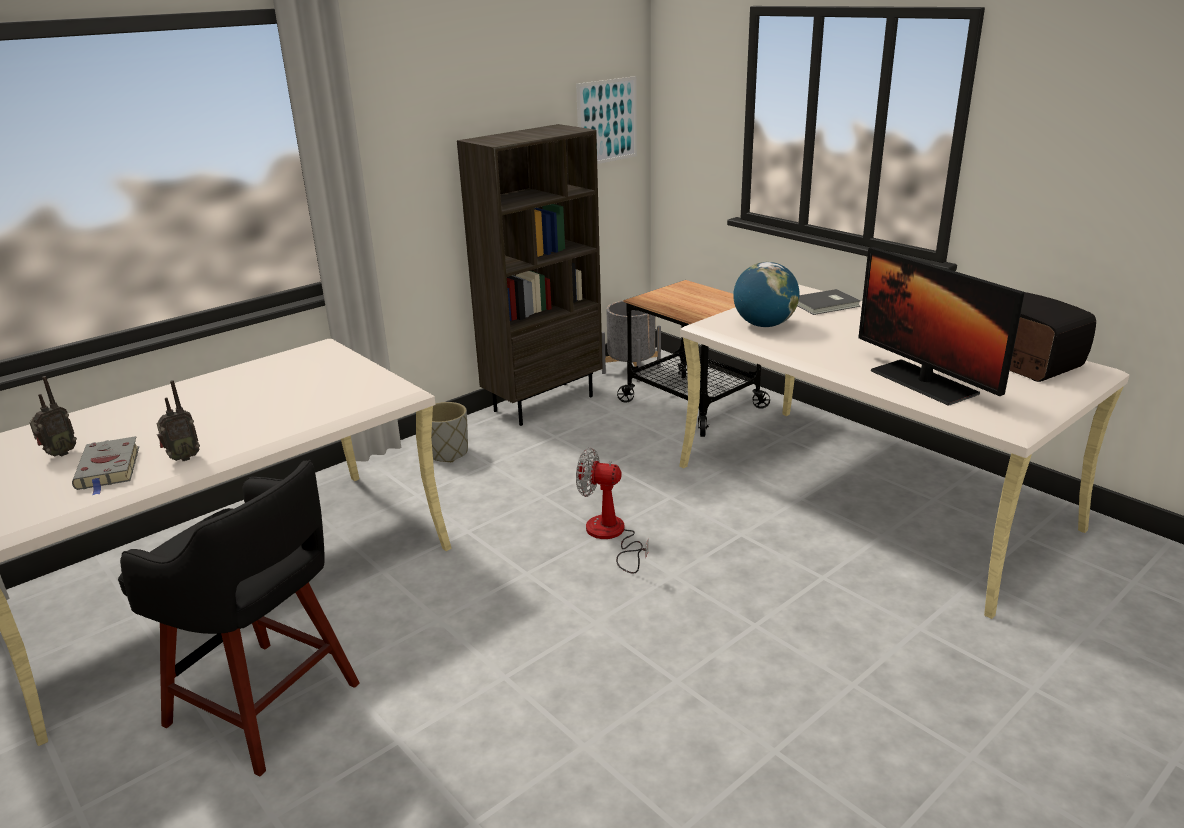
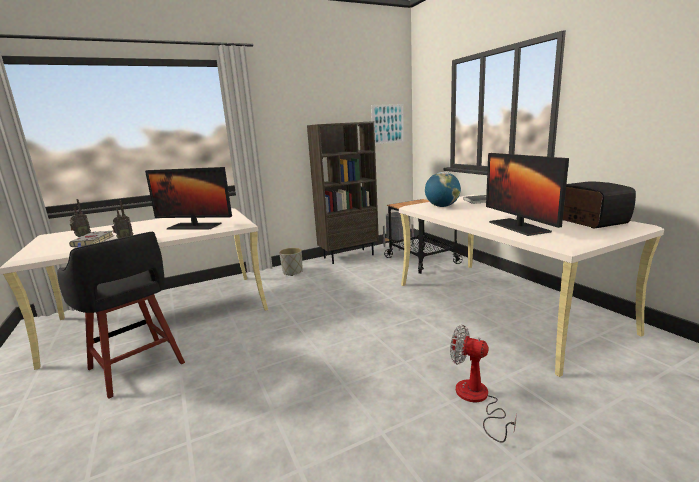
camera: 15 degrees right, 10 degrees down
fan [576,448,648,574] -> fan moved to [450,325,517,443]
none -> monitor [145,167,232,229]

